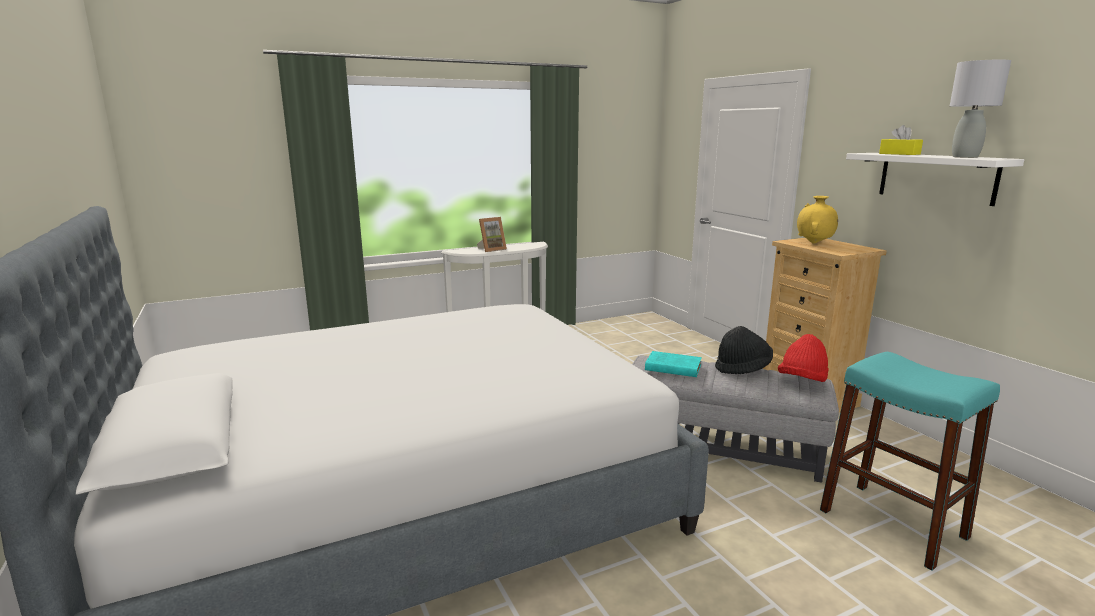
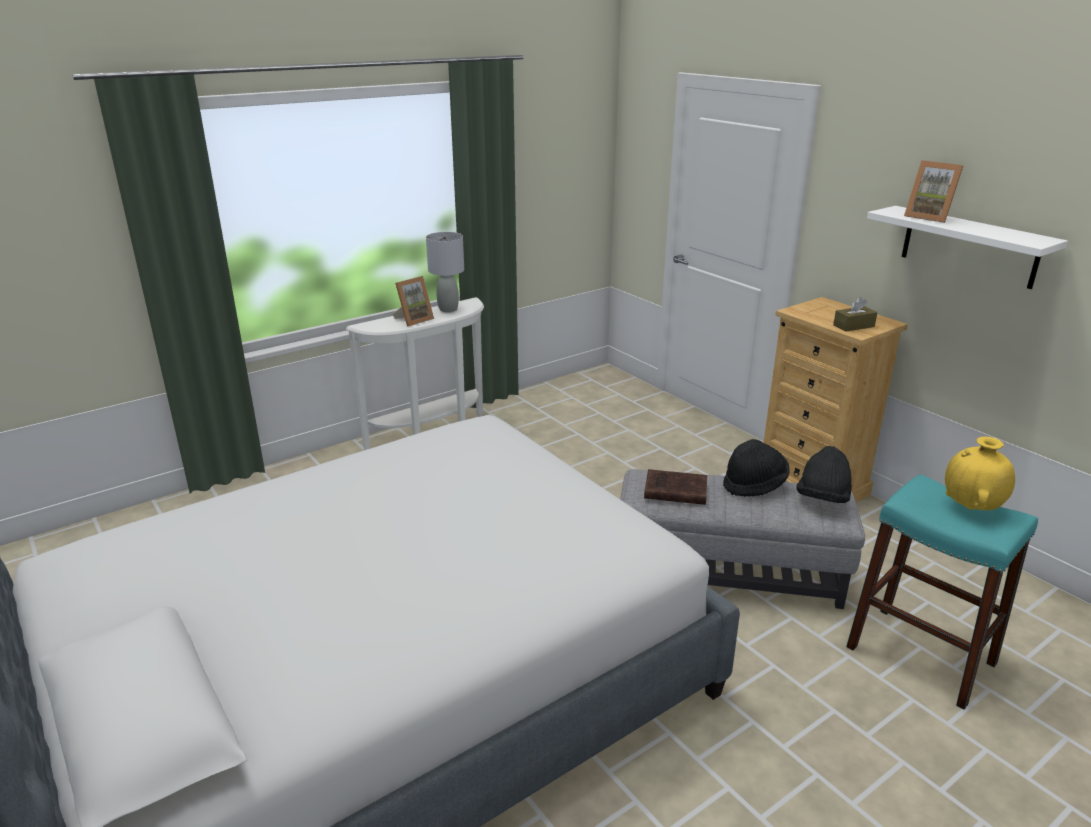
camera: 10 degrees left, 10 degrees up
turquoise book [645,351,702,377] -> brown book [644,469,707,505]
red hat [778,334,829,382] -> black hat [796,446,852,503]
yellow vase [797,196,838,244] -> yellow vase moved to [945,436,1015,510]
yellow tissue box [879,125,923,155] -> picture frame [904,160,963,223]
grey table lamp [950,60,1011,158] -> grey table lamp moved to [426,232,464,312]
none -> brown tissue box [833,297,877,332]

